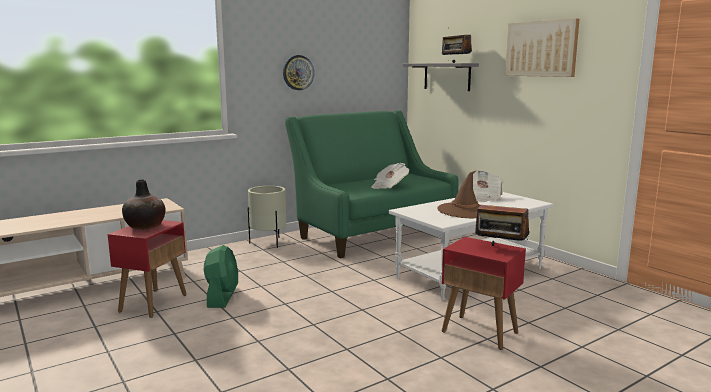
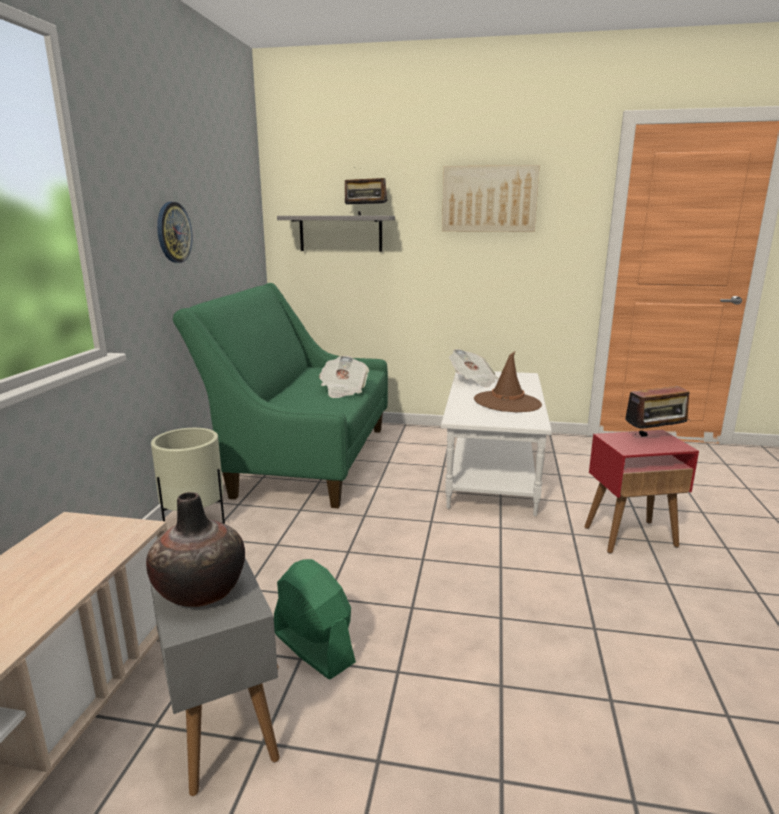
camera: 45 degrees left, 5 degrees up
red side table [108,220,187,318] -> grey side table [150,558,280,796]

